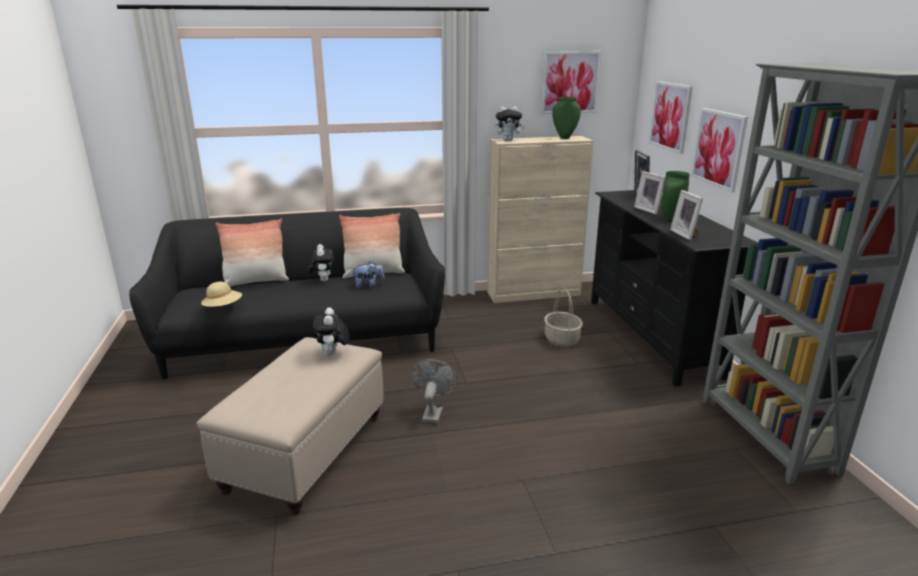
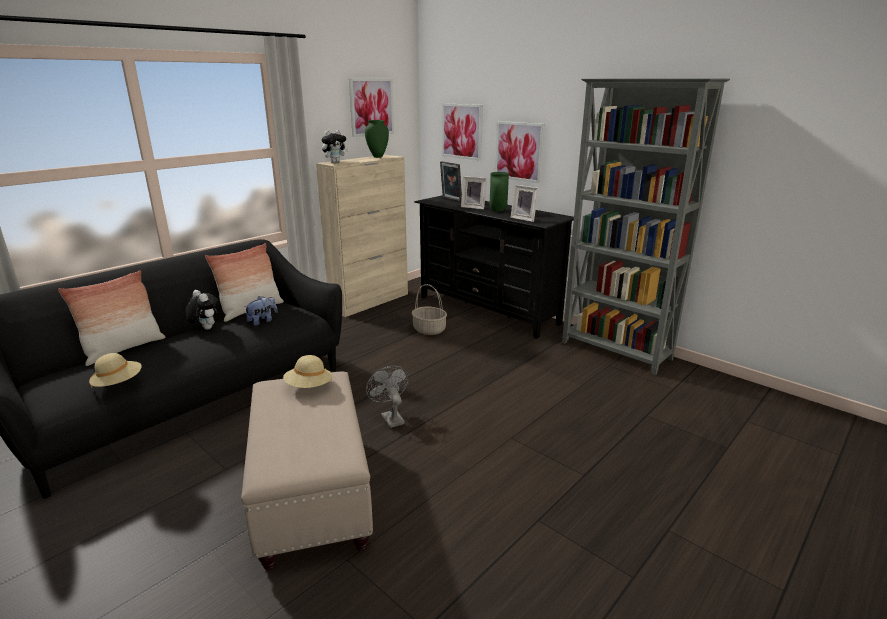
camera: 35 degrees left, 0 degrees up
plush toy [313,307,349,356] -> beige hat [283,355,332,388]

